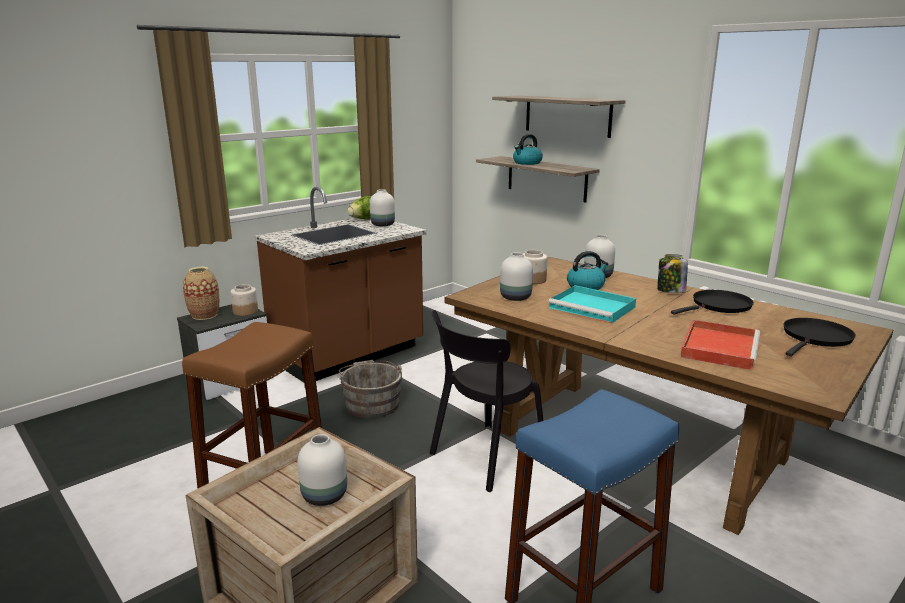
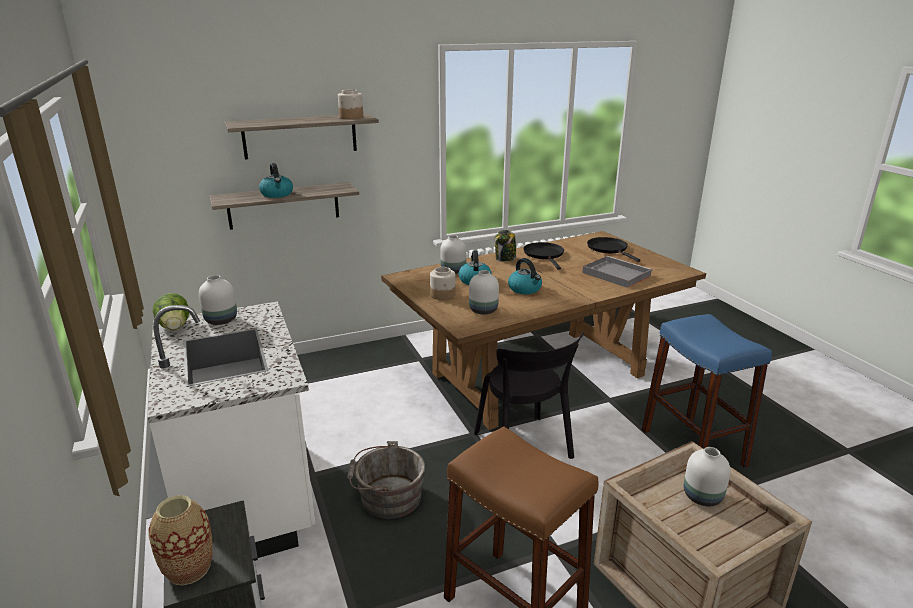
camera: 70 degrees left, 5 degrees up
jar [230,284,258,316] -> jar moved to [338,89,363,119]
brown counter [255,187,426,382] -> white counter [148,301,315,558]
turquoise tray [548,285,636,323] -> kettle [508,258,542,294]
red tray [680,320,760,370] -> grey tray [582,256,652,288]

